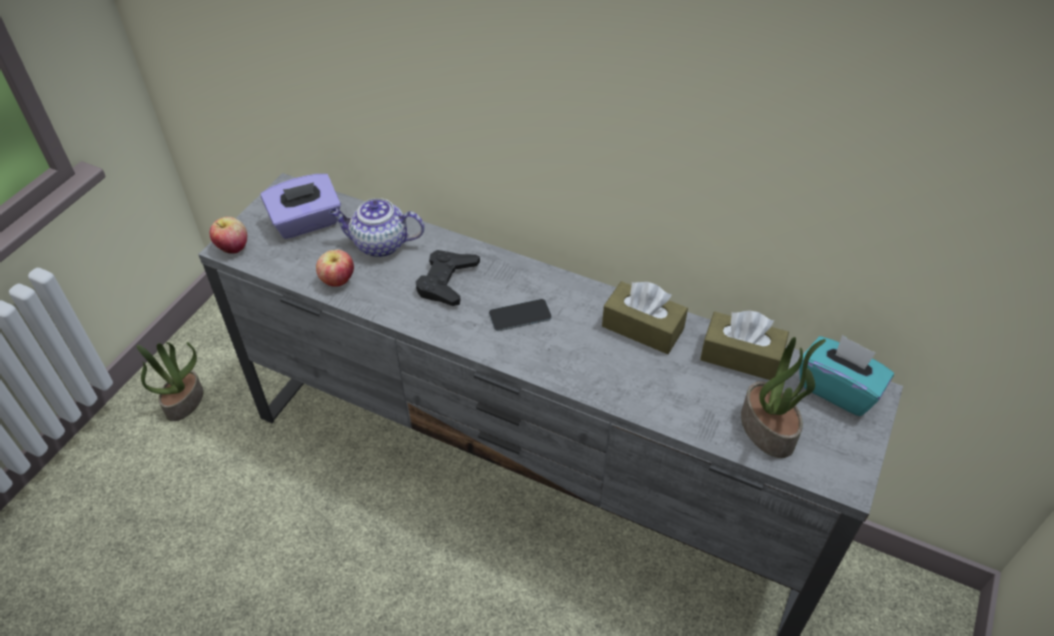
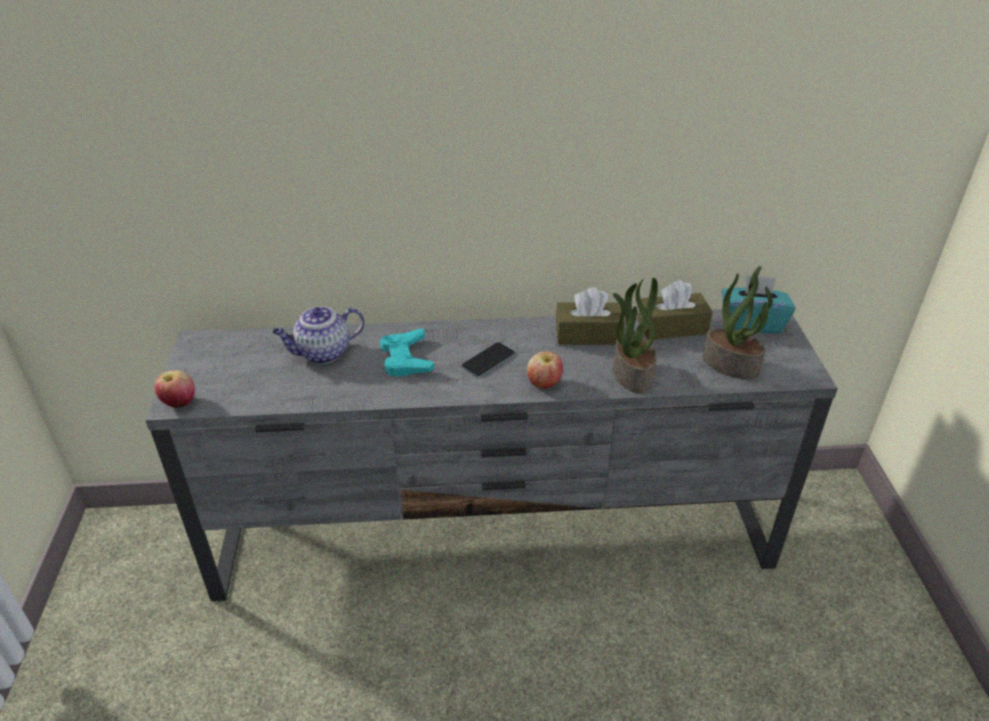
camera: 30 degrees left, 10 degrees down
potted plant [137,342,203,421] -> potted plant moved to [613,278,658,393]
purple tissue box [261,174,341,239] -> none
apple [316,250,354,287] -> apple moved to [527,351,563,389]
black game controller [416,250,480,306] -> turquoise game controller [380,329,434,377]

